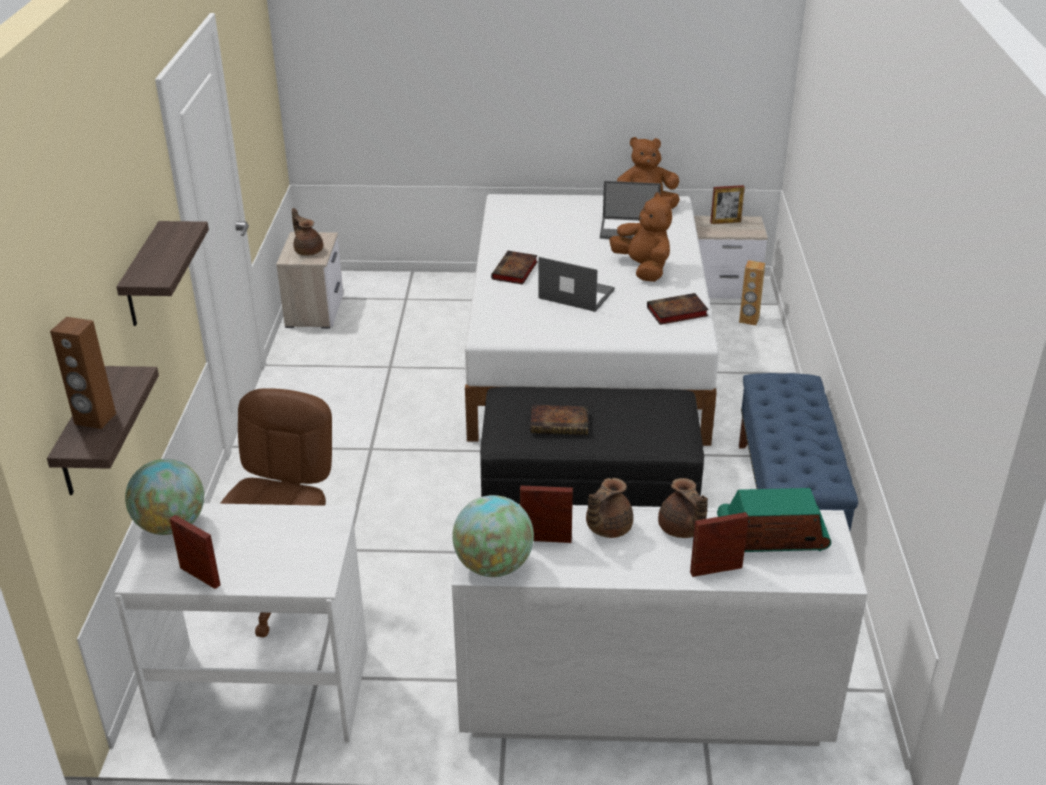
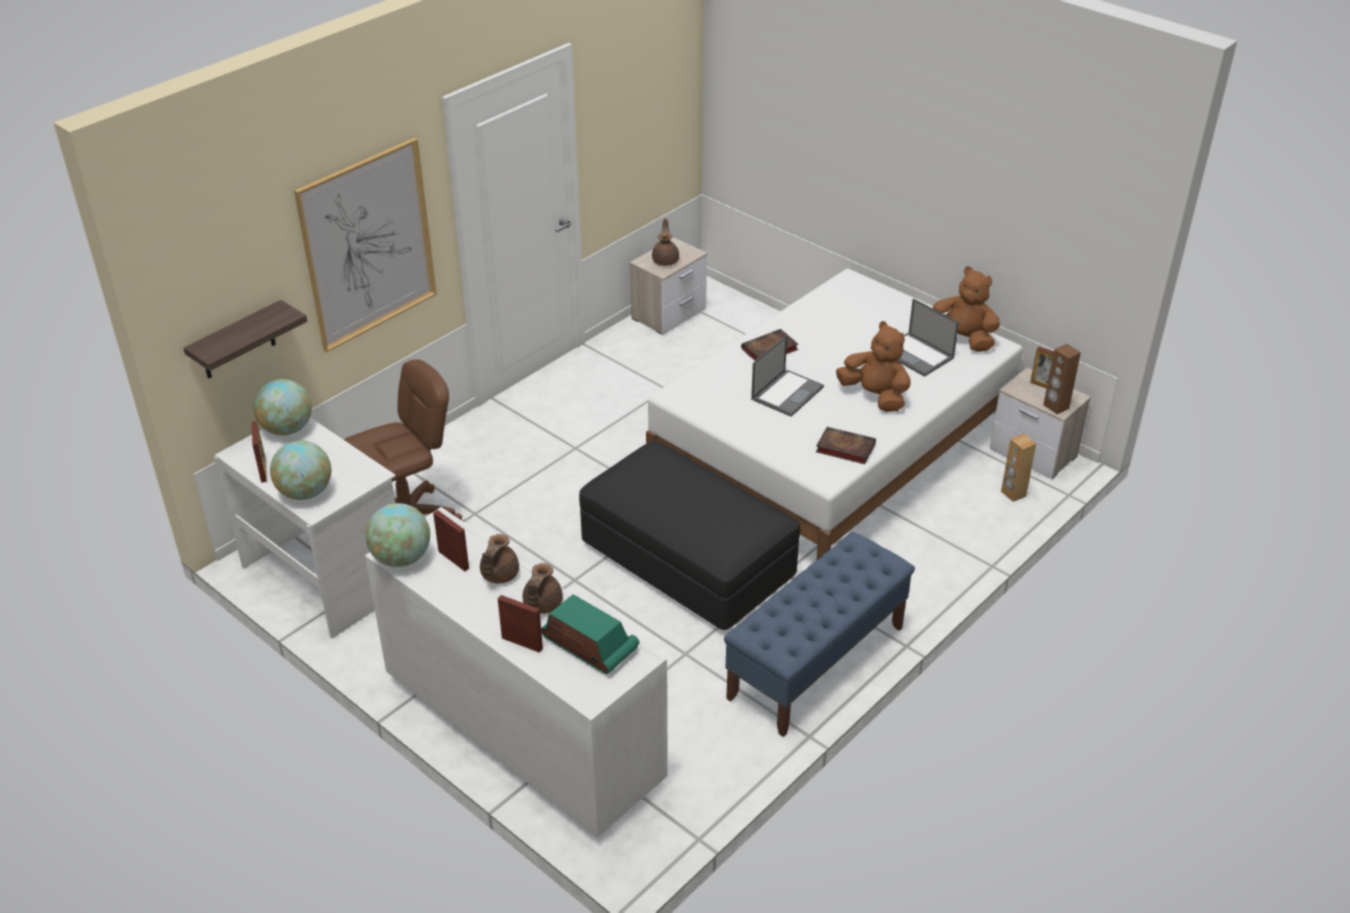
camera: 40 degrees right, 5 degrees up
brown speaker [50,317,116,429] -> brown speaker moved to [1043,344,1081,414]
shelf [117,221,209,326] -> picture [294,138,437,352]
book [530,405,588,435] -> none
laptop [538,257,615,312] -> laptop turned 60 degrees clockwise [751,335,824,417]
brown teapot [586,478,633,538] -> brown teapot turned 60 degrees counterclockwise [480,534,519,583]
brown plush toy [609,192,672,282] -> brown plush toy turned 60 degrees counterclockwise [836,321,911,412]
none -> globe [270,441,331,500]

